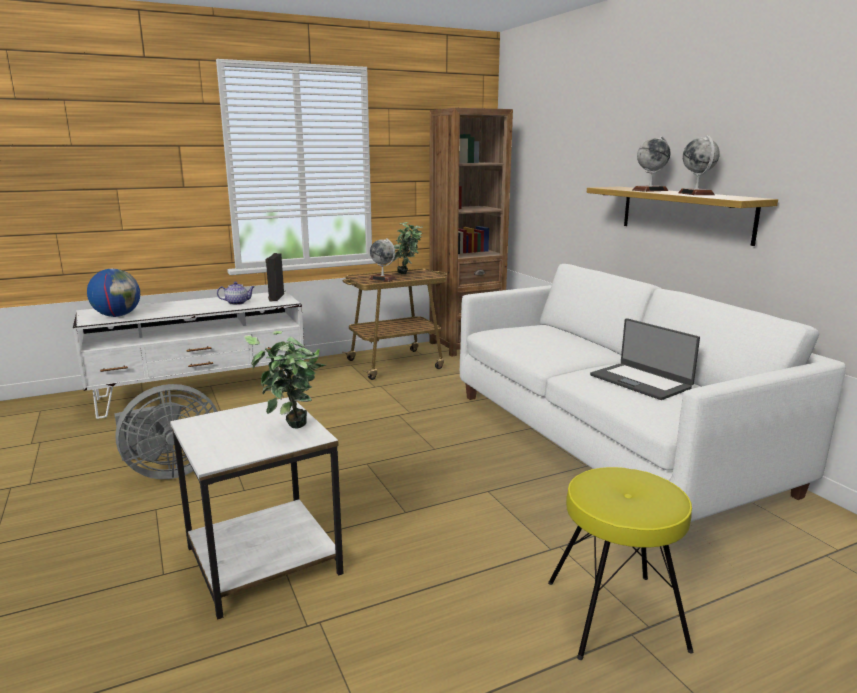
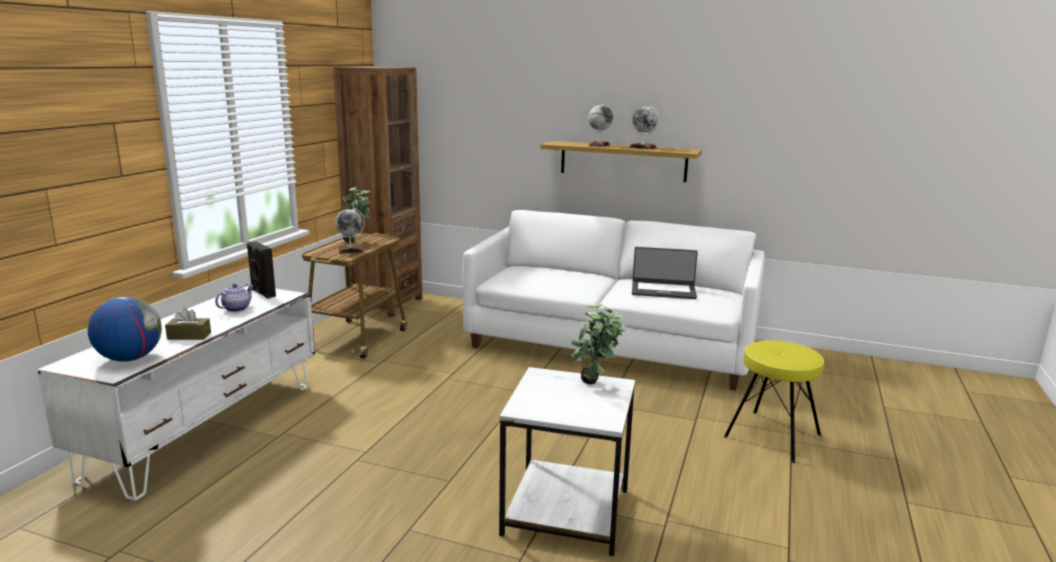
camera: 45 degrees left, 0 degrees up
grey fan [114,384,218,479] -> none
none -> brown tissue box [165,308,211,340]

